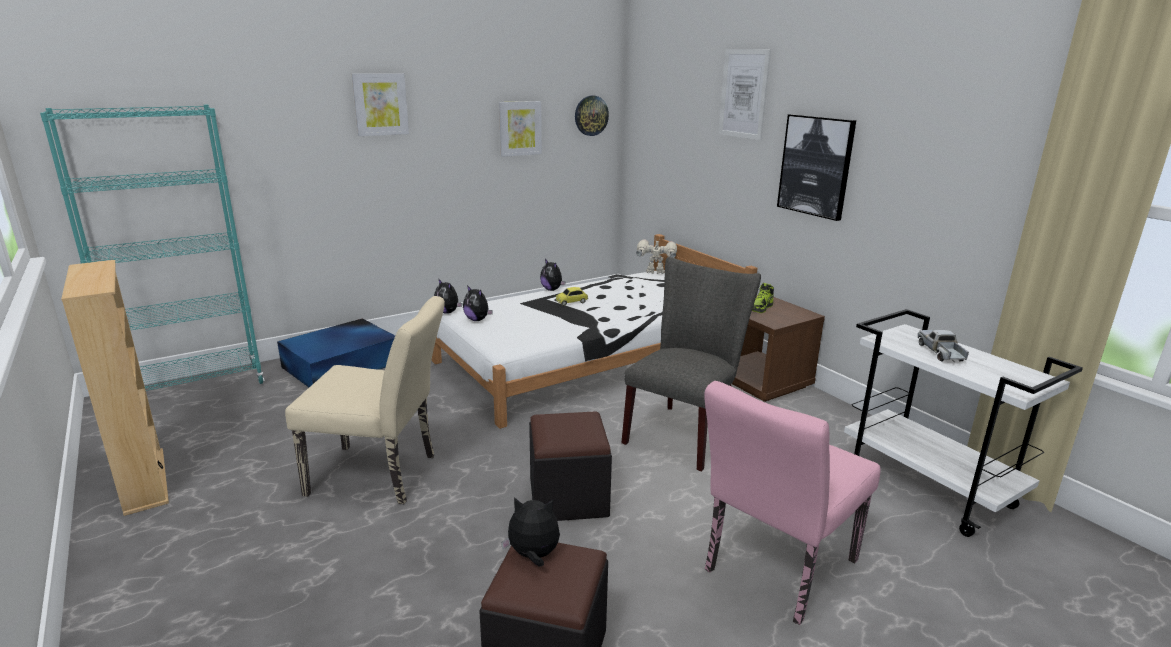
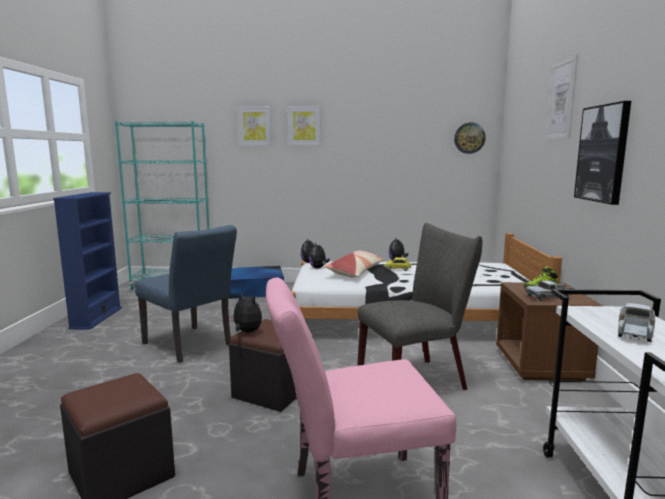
camera: 35 degrees right, 10 degrees down
beige bookcase [61,260,169,516] -> blue bookcase [53,192,122,330]
beige chair [285,296,445,504] -> blue chair [135,225,237,363]
picture [499,101,542,157] -> picture moved to [237,106,272,146]
plush toy [501,497,560,566] -> plush toy moved to [229,292,262,333]
toy robot [636,237,677,274] -> none
none -> pillow [324,251,384,278]
none -> toy truck [525,280,573,301]

